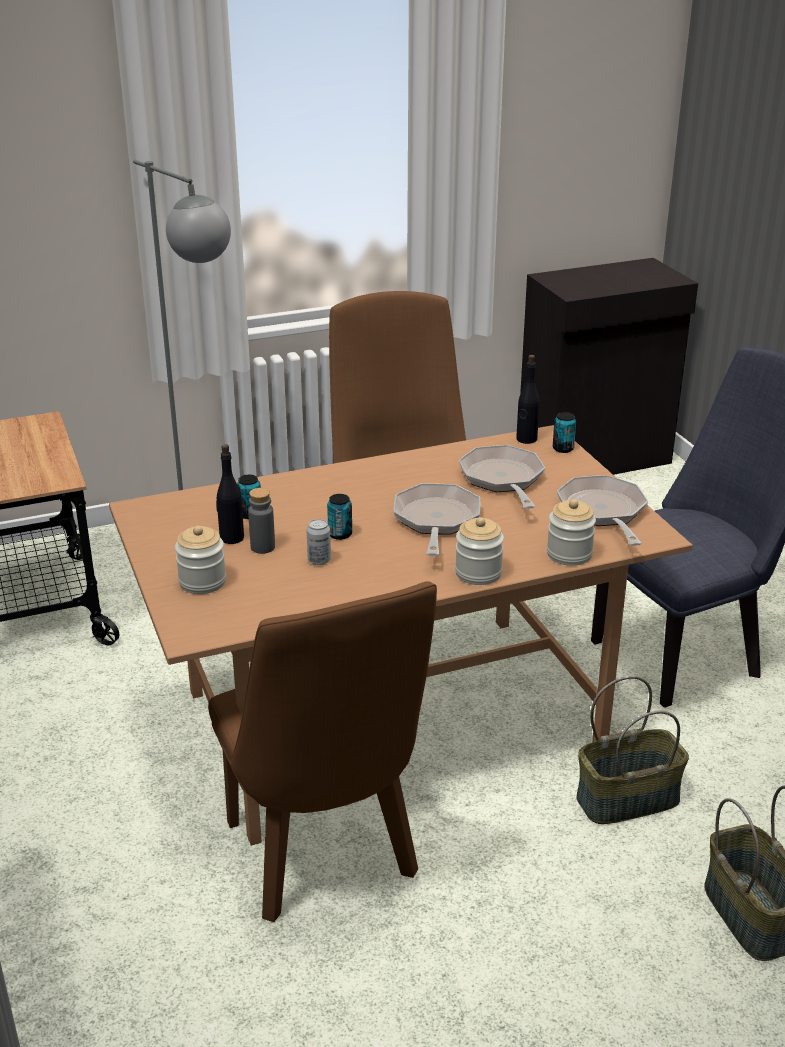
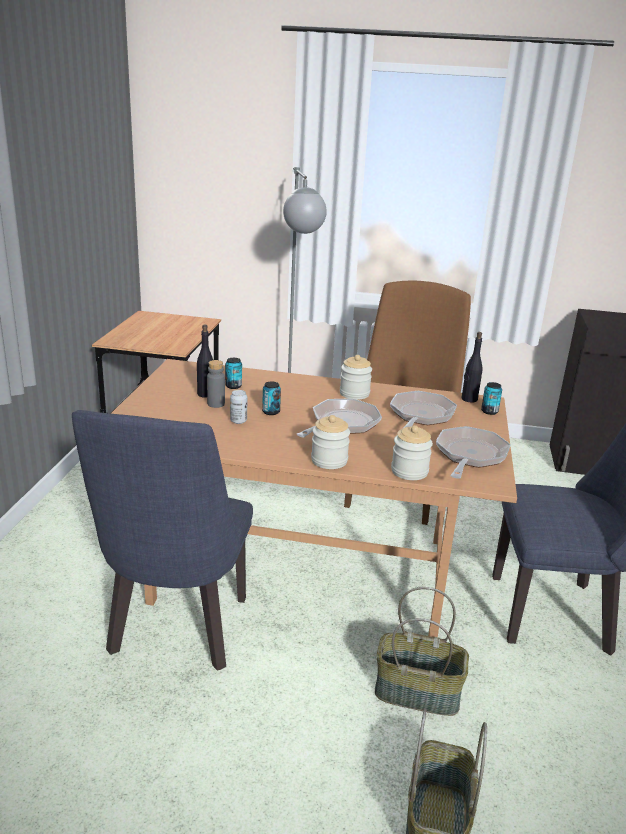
camera: 30 degrees right, 5 degrees down
jar [175,526,226,594] -> jar moved to [340,355,372,400]
brown chair [208,581,437,922] -> blue chair [72,410,253,671]

